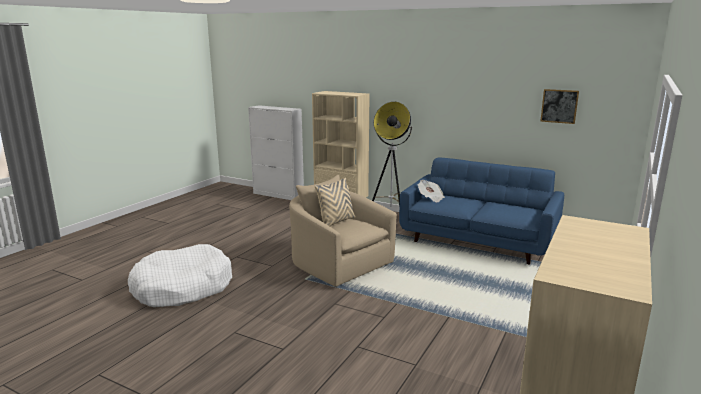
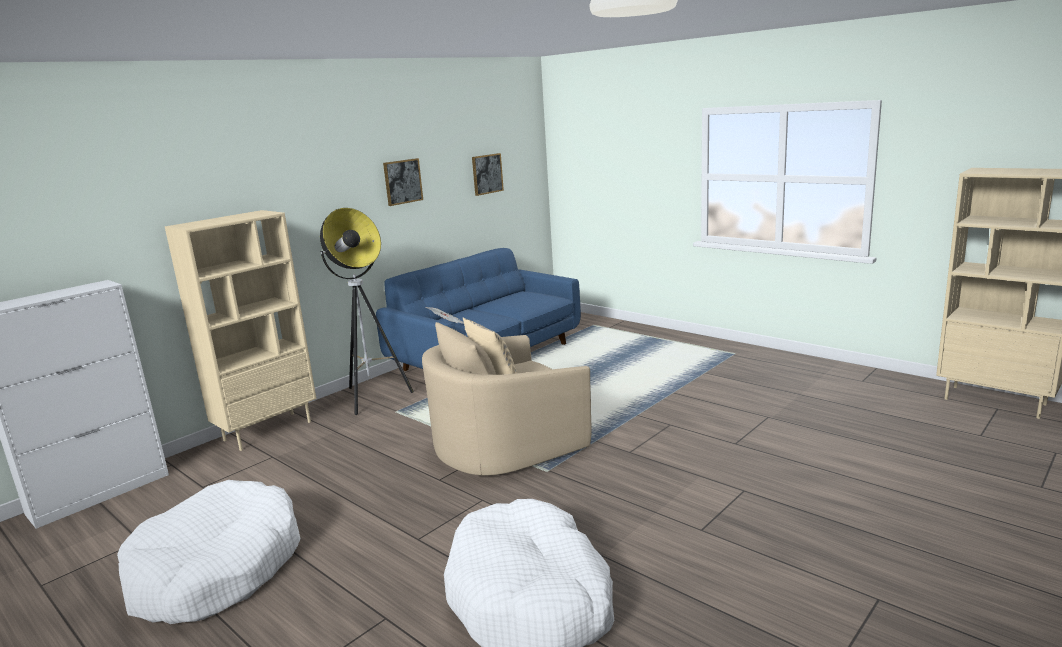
camera: 75 degrees left, 0 degrees up
none -> white dog bed [117,480,300,624]
none -> picture [383,158,423,206]

